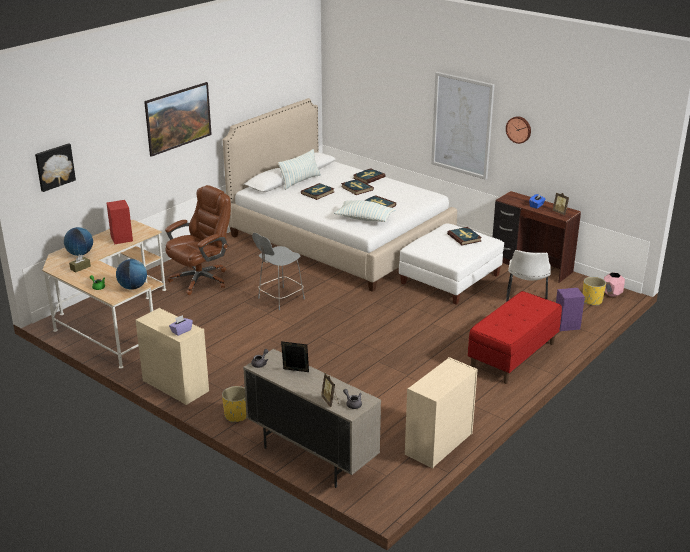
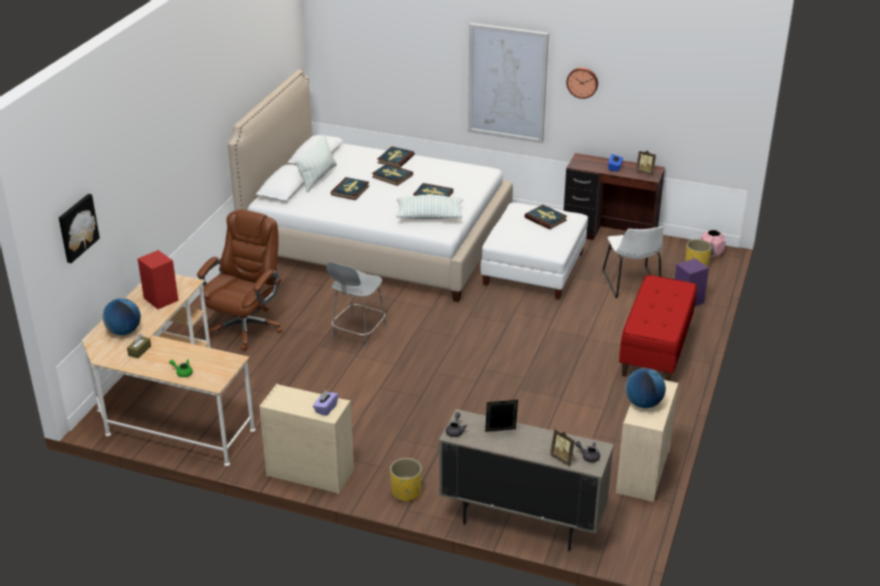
camera: 20 degrees left, 5 degrees up
globe [116,259,147,290] -> globe moved to [625,368,666,408]
picture [144,82,212,157] -> none

